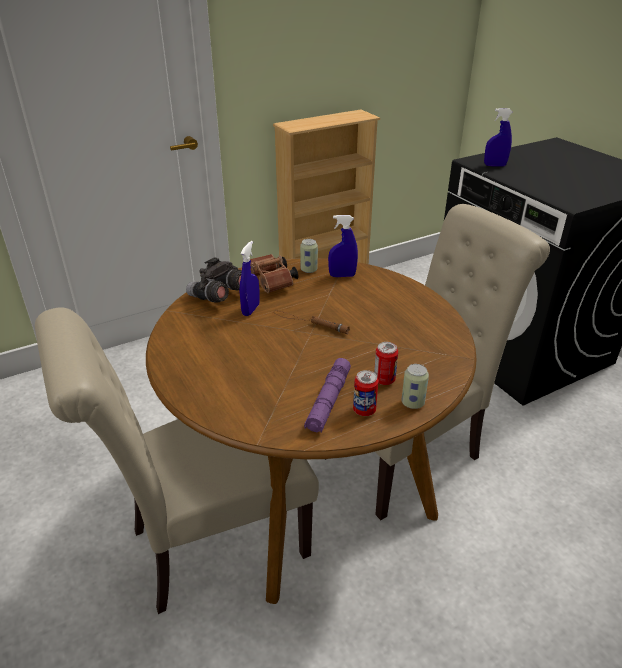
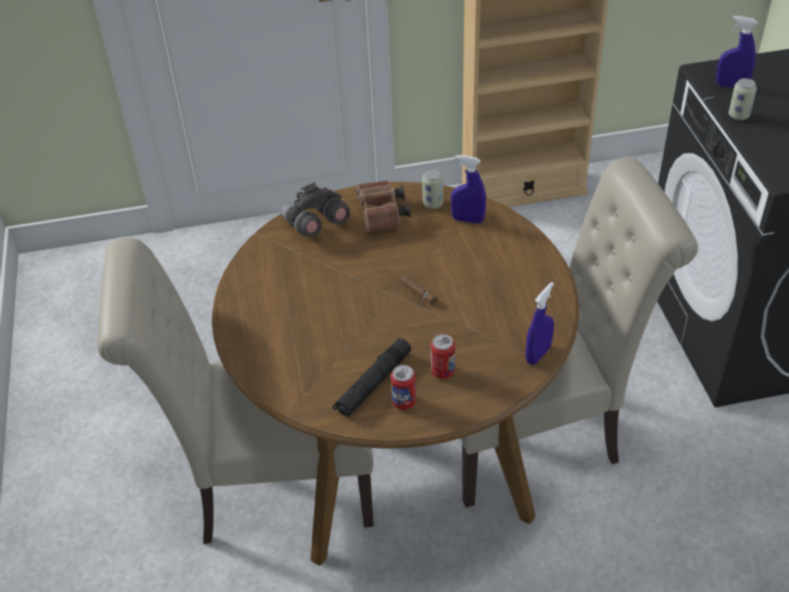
camera: 20 degrees right, 10 degrees up
blue spray bottle [240,241,260,316] -> blue spray bottle moved to [525,282,554,365]
purple flashlight [304,358,351,432] -> black flashlight [333,338,411,418]
can [401,364,429,409] -> can moved to [729,78,757,120]

